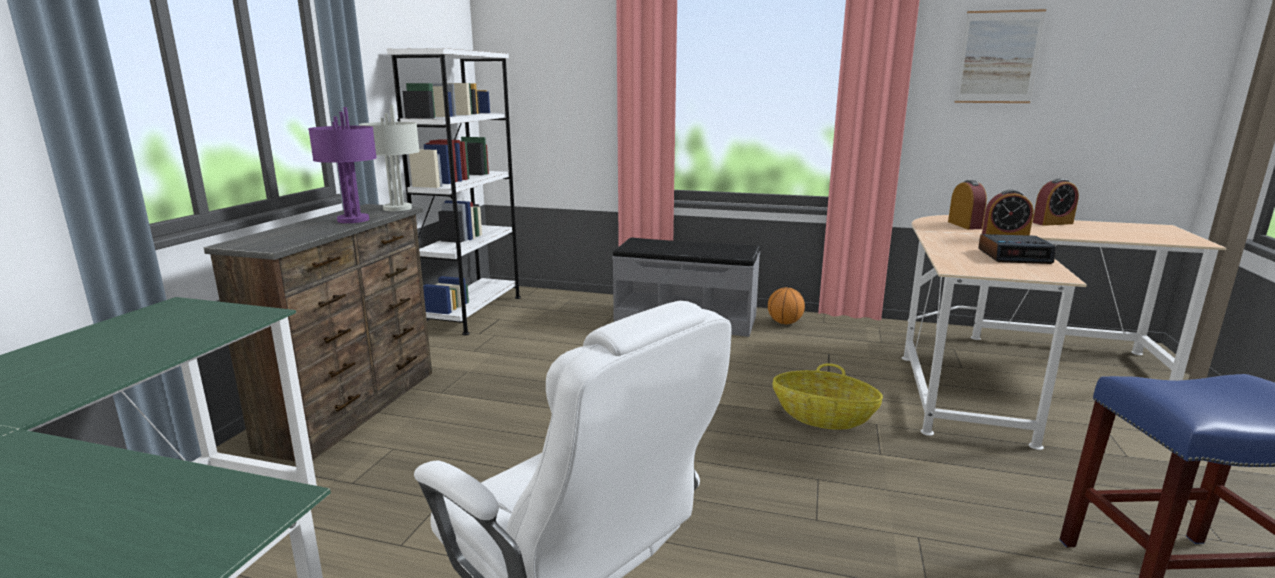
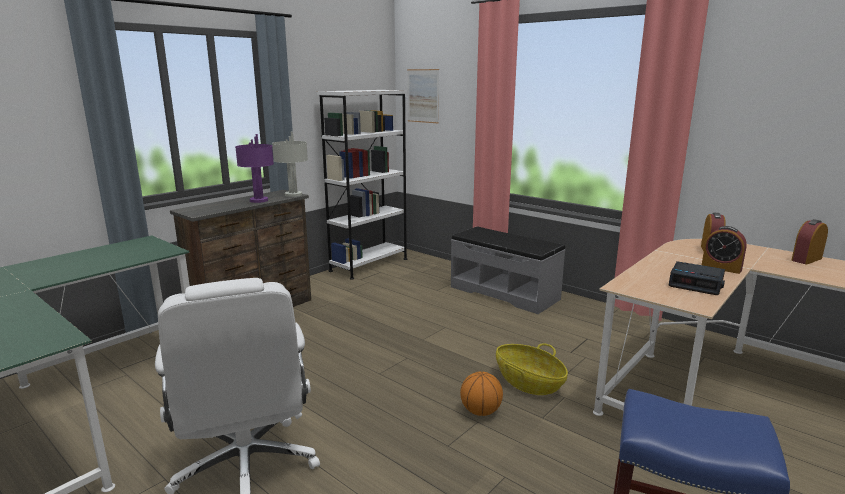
camera: 25 degrees right, 0 degrees up
basketball [768,287,805,324] -> basketball moved to [460,372,503,416]
picture [954,9,1046,103] -> picture moved to [407,69,439,123]
alarm clock [1032,178,1079,226] -> alarm clock turned 135 degrees clockwise [791,219,828,265]

